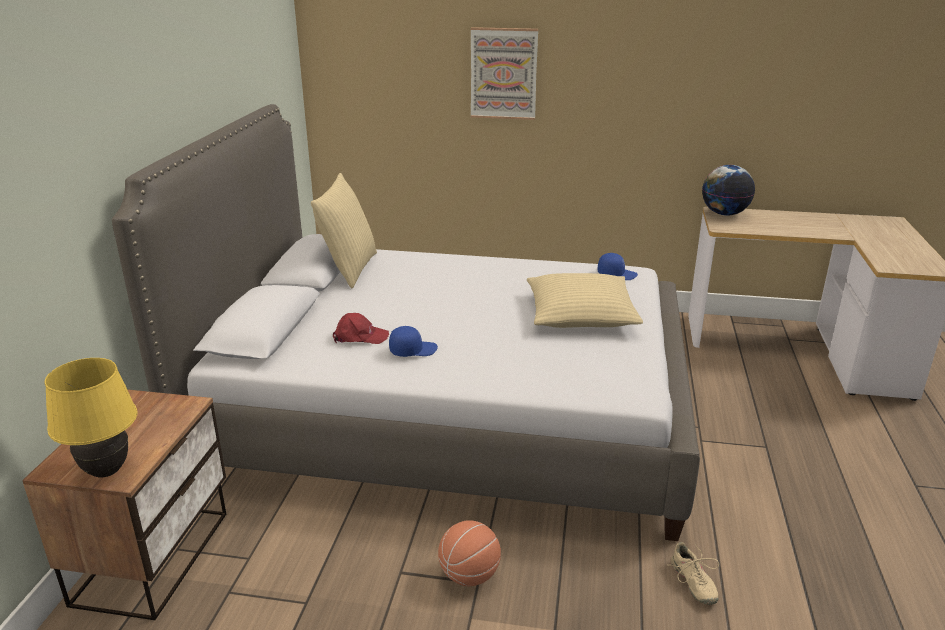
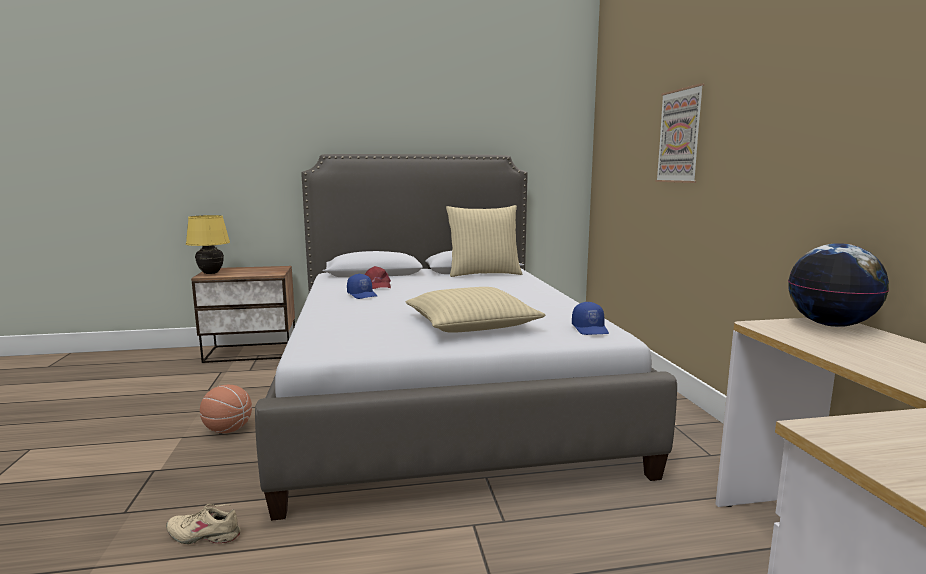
camera: 70 degrees right, 15 degrees down
beige shoe [667,542,719,605] -> beige shoe turned 45 degrees clockwise [166,504,241,544]

